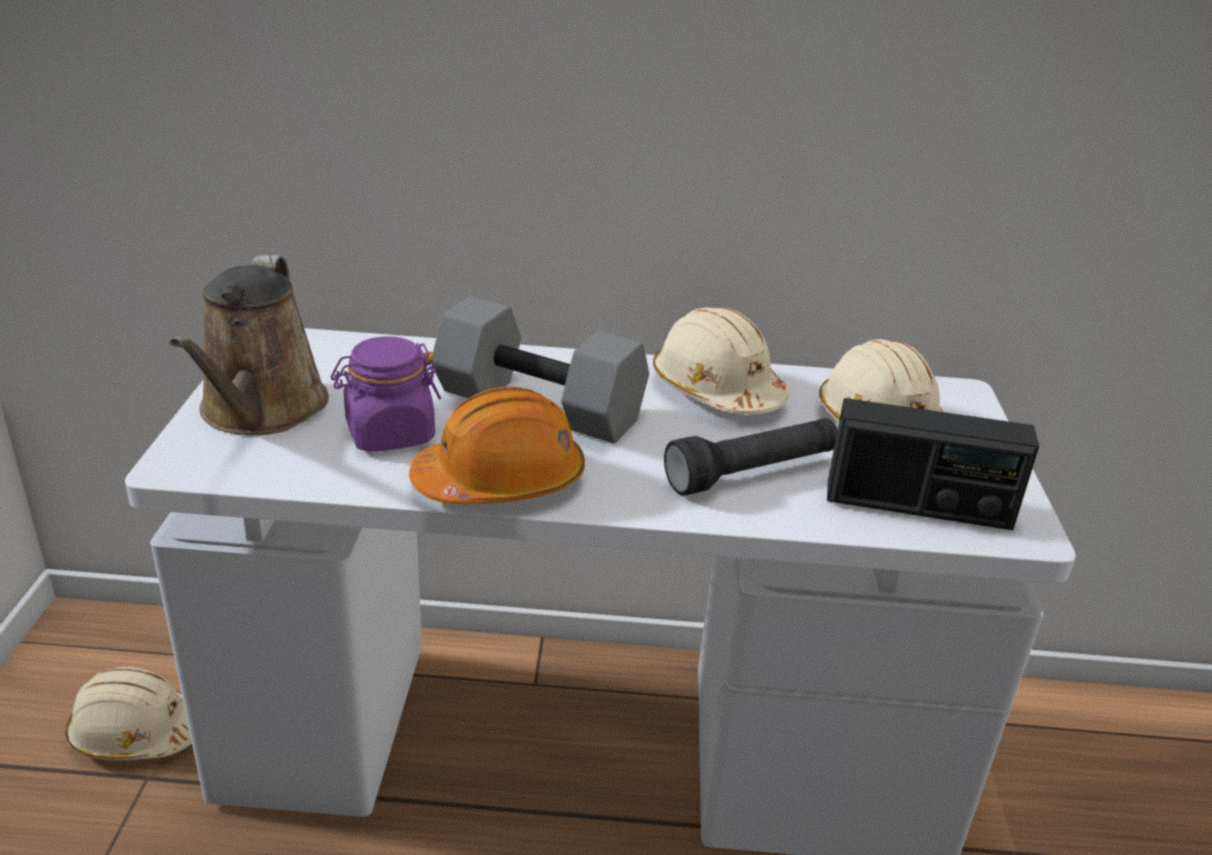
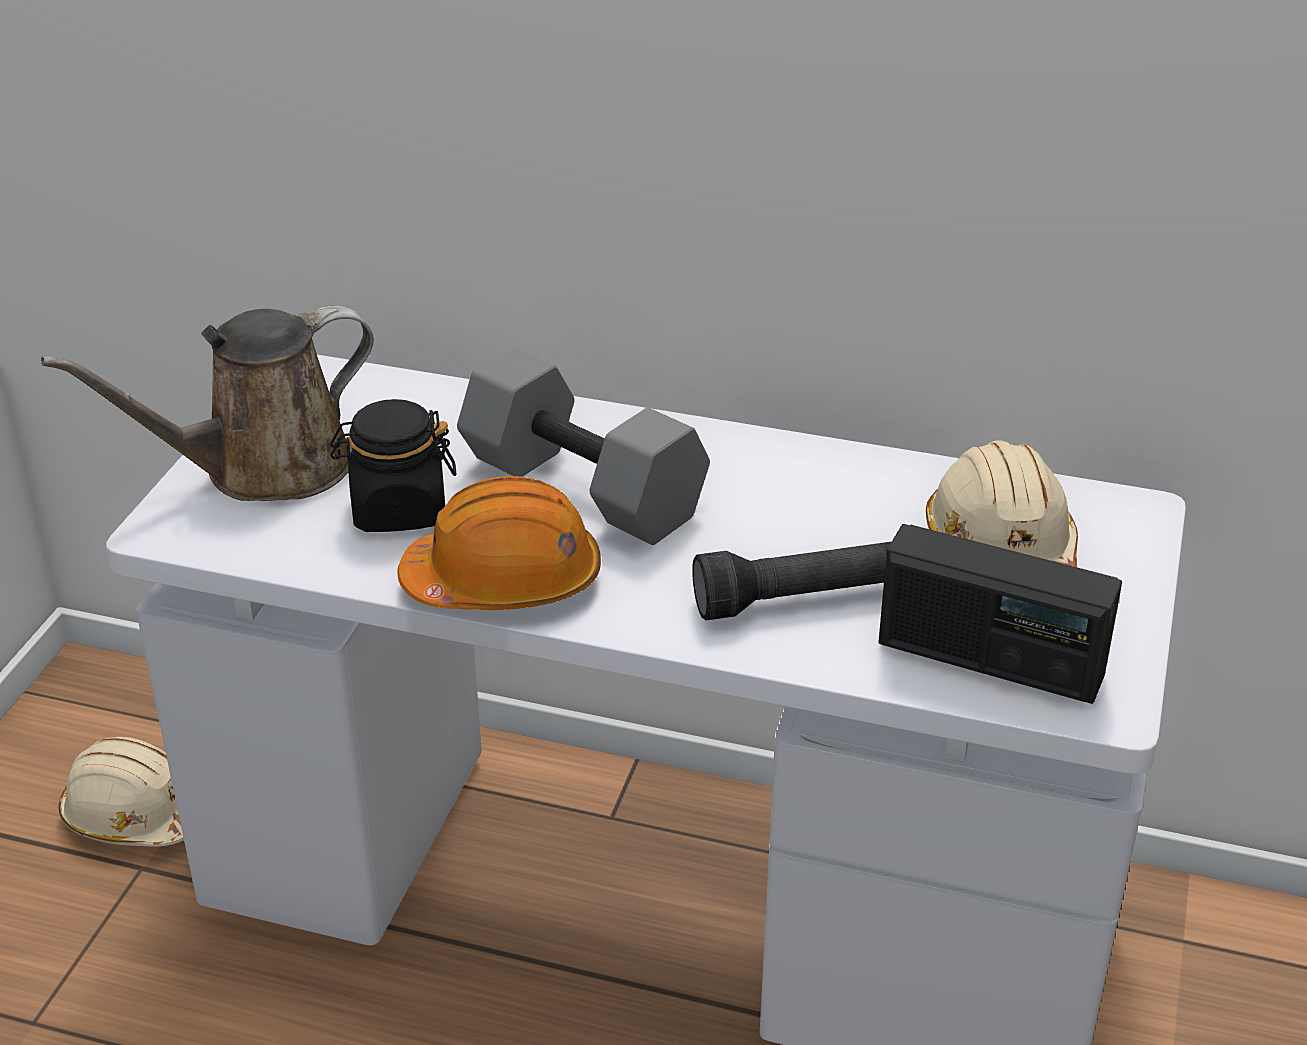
camera: 15 degrees right, 5 degrees up
brown watering can [170,255,329,435] -> brown watering can turned 45 degrees clockwise [41,306,374,501]
purple jar [331,336,441,452] -> black jar [330,399,457,532]
beige hard hat [653,307,789,415] -> none

